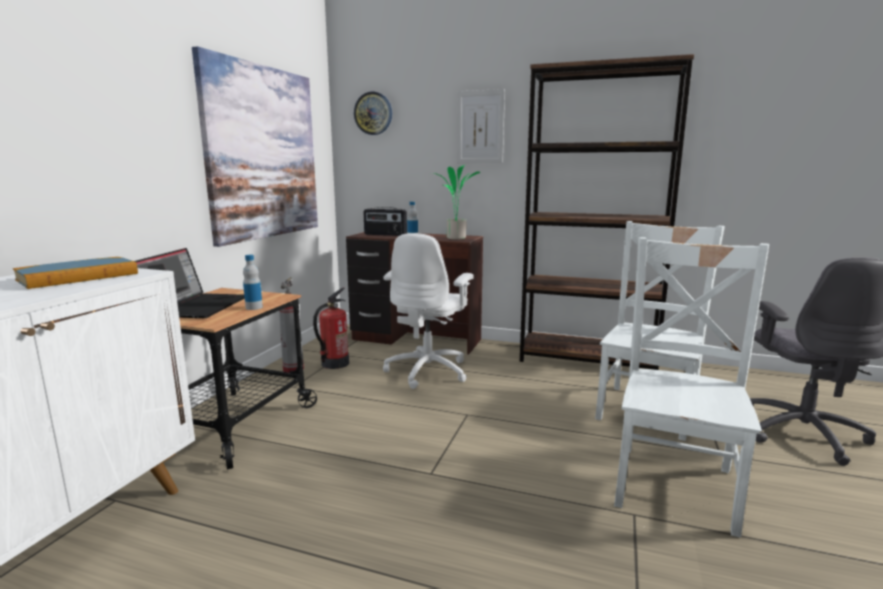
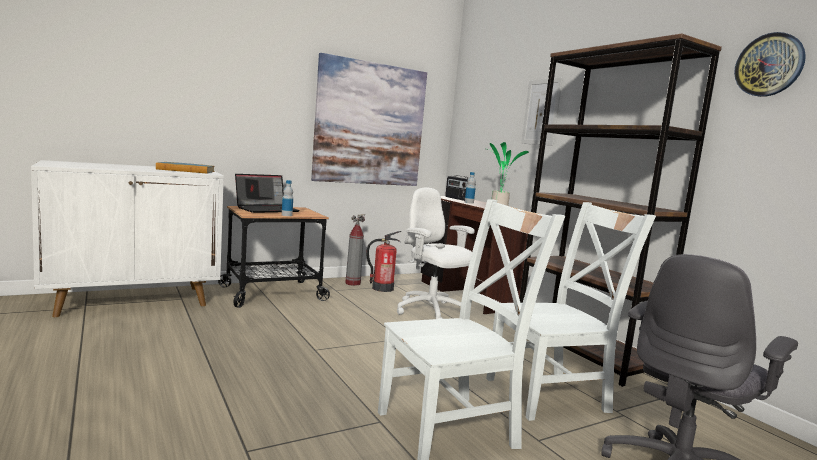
camera: 40 degrees right, 5 degrees down
wall clock [354,91,392,135] -> wall clock moved to [734,32,806,97]
white office chair [383,233,474,389] -> white office chair turned 75 degrees clockwise [397,188,475,319]

